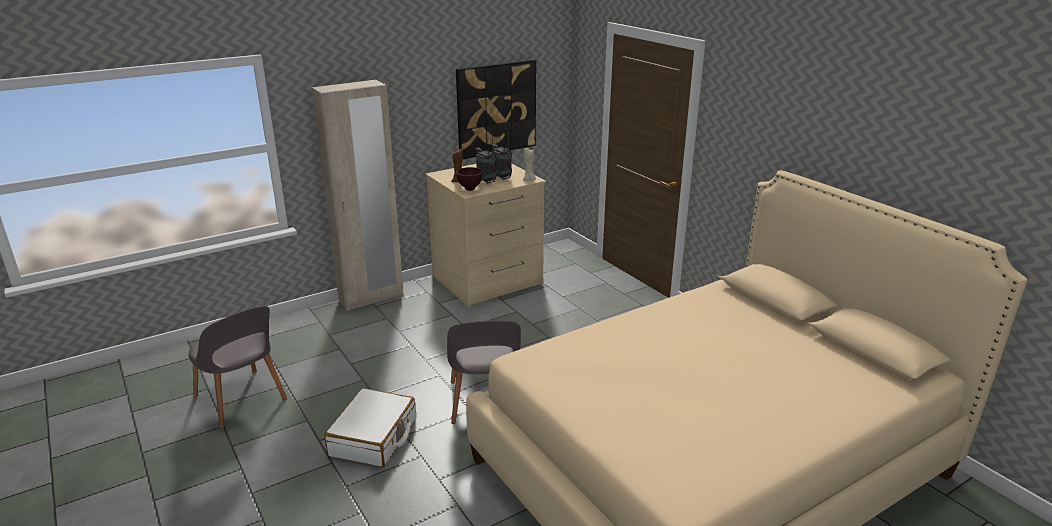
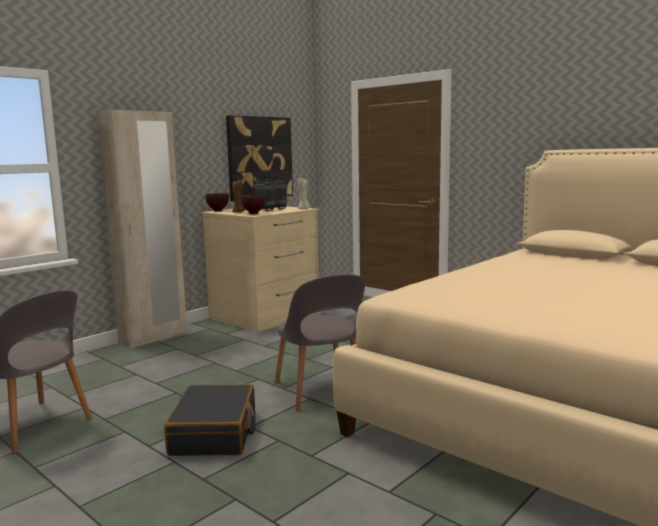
camera: 15 degrees left, 15 degrees down
white suitcase [324,388,416,467] -> black suitcase [164,384,256,456]
none -> brown bowl [205,193,229,212]

